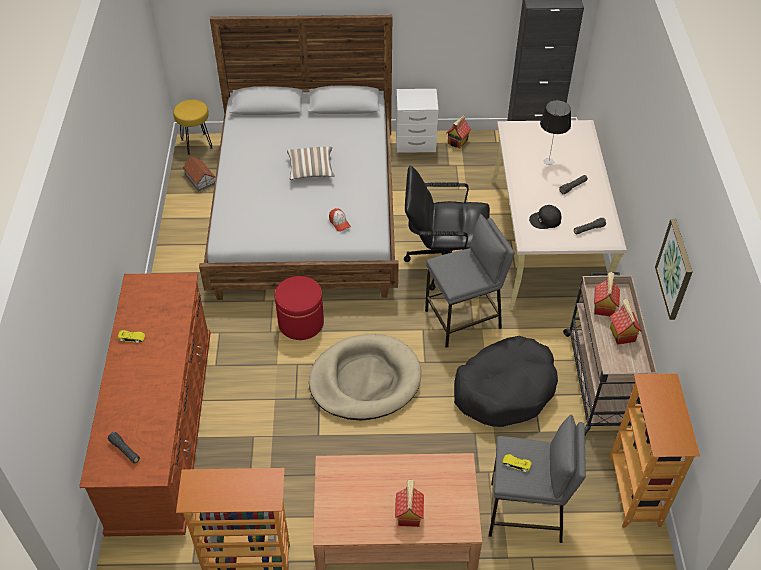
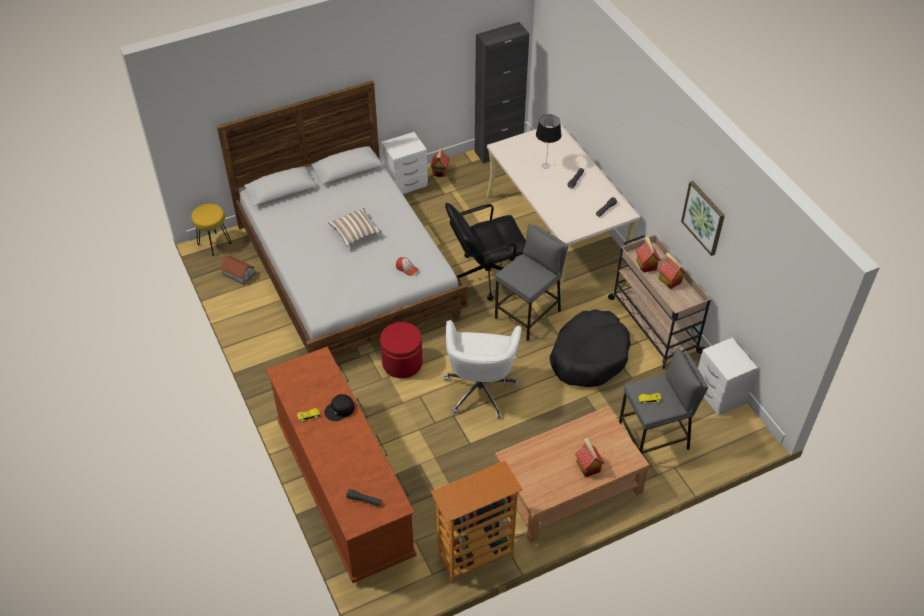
camera: 25 degrees left, 0 degrees up
beige dog bed [309,334,421,421] -> white office chair [444,320,521,419]
black cap [529,205,562,229] -> black cap moved to [324,394,355,421]
bookcase [609,373,700,528] -> white nightstand [698,338,758,415]

